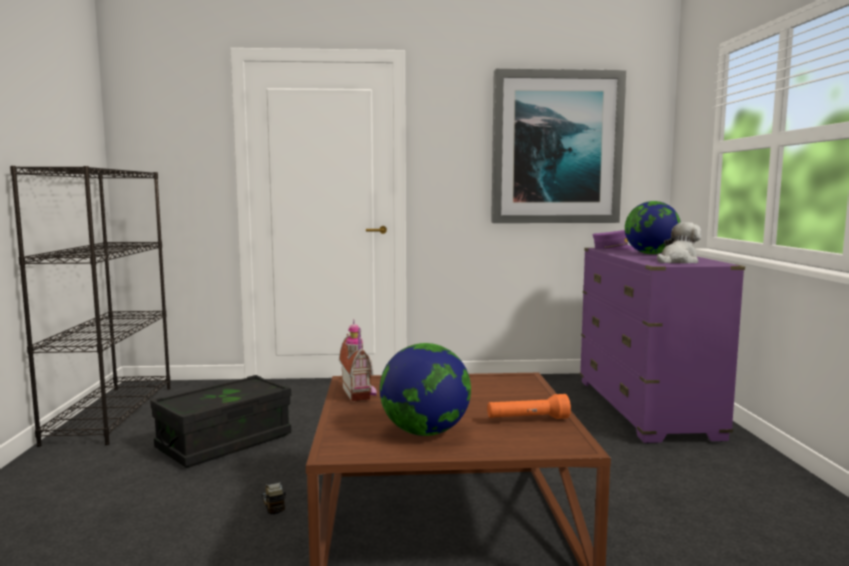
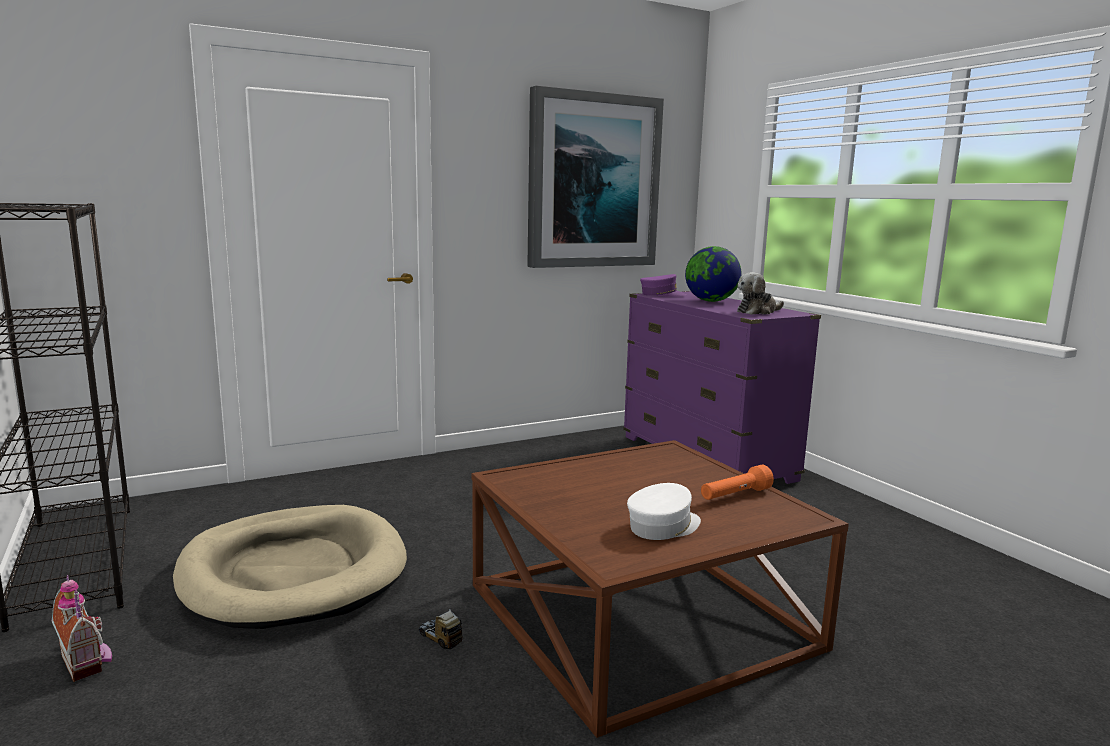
camera: 25 degrees left, 5 degrees up
black storage box [150,375,291,468] -> beige dog bed [173,505,407,629]
toy house [339,320,377,402] -> toy house moved to [52,575,112,682]
globe [380,343,471,436] -> white cap [627,483,701,540]
plush toy [657,222,702,264] -> plush toy turned 150 degrees counterclockwise [737,272,784,315]

